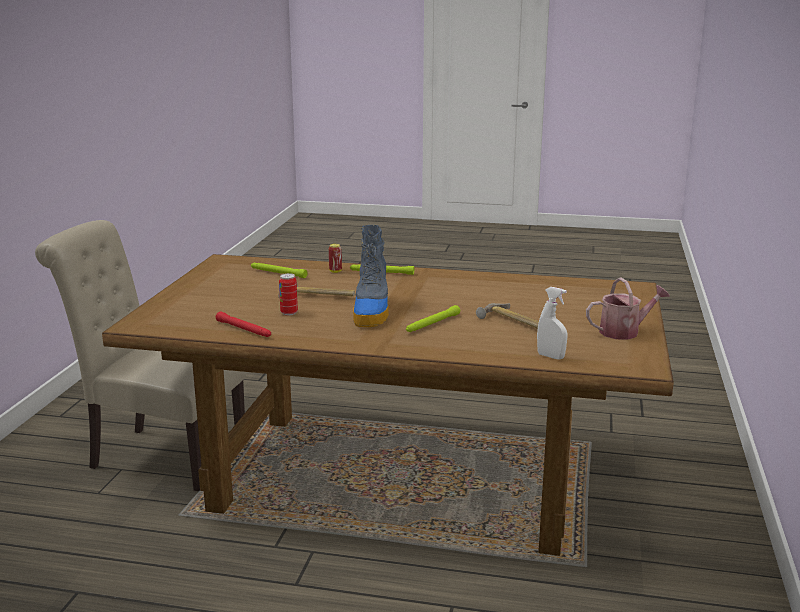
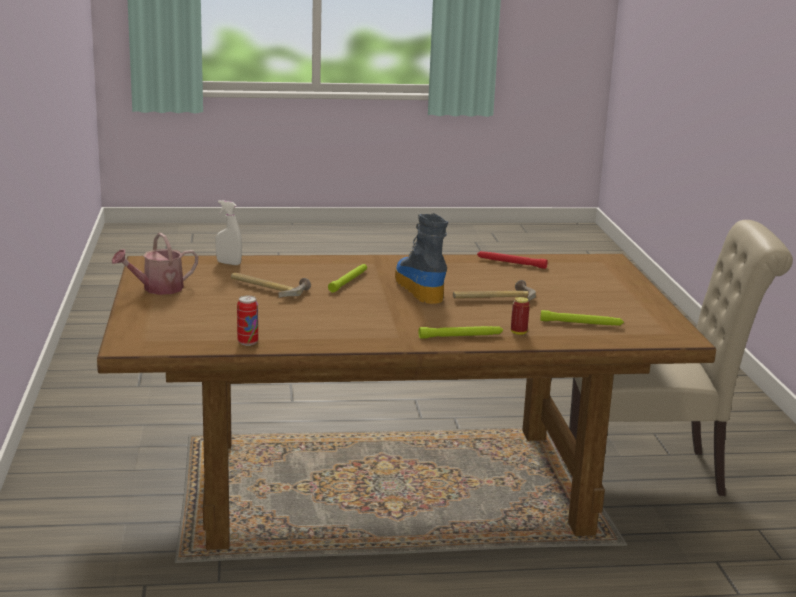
camera: 160 degrees right, 0 degrees up
can [279,273,298,315] -> can moved to [237,296,258,346]

